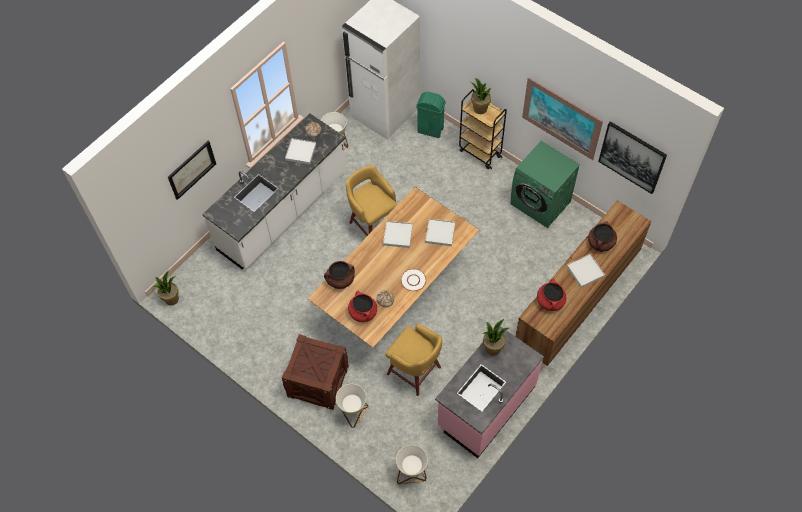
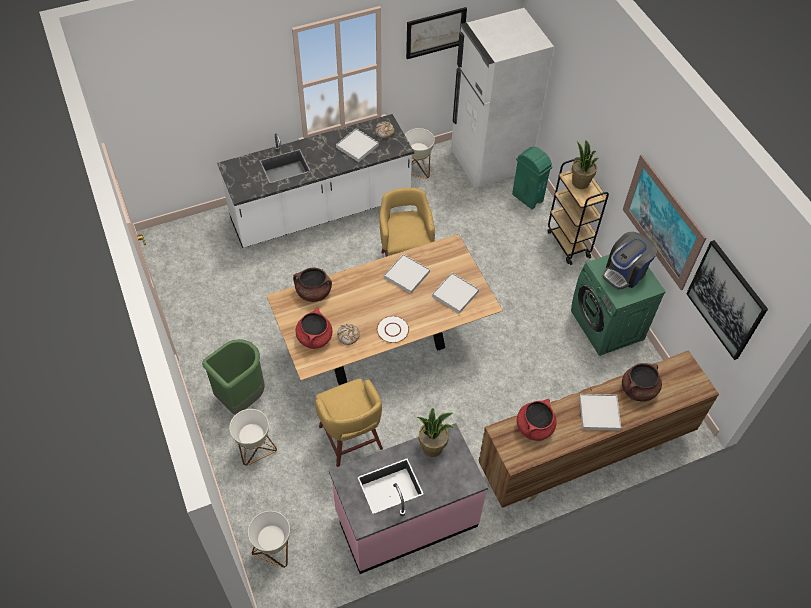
camera: 25 degrees right, 5 degrees down
potted plant [152,270,179,306] -> none
picture [168,141,216,200] -> picture moved to [406,7,467,59]
crate [282,334,349,410] -> green trash can [202,339,265,415]
none -> coffee machine [602,232,657,290]

